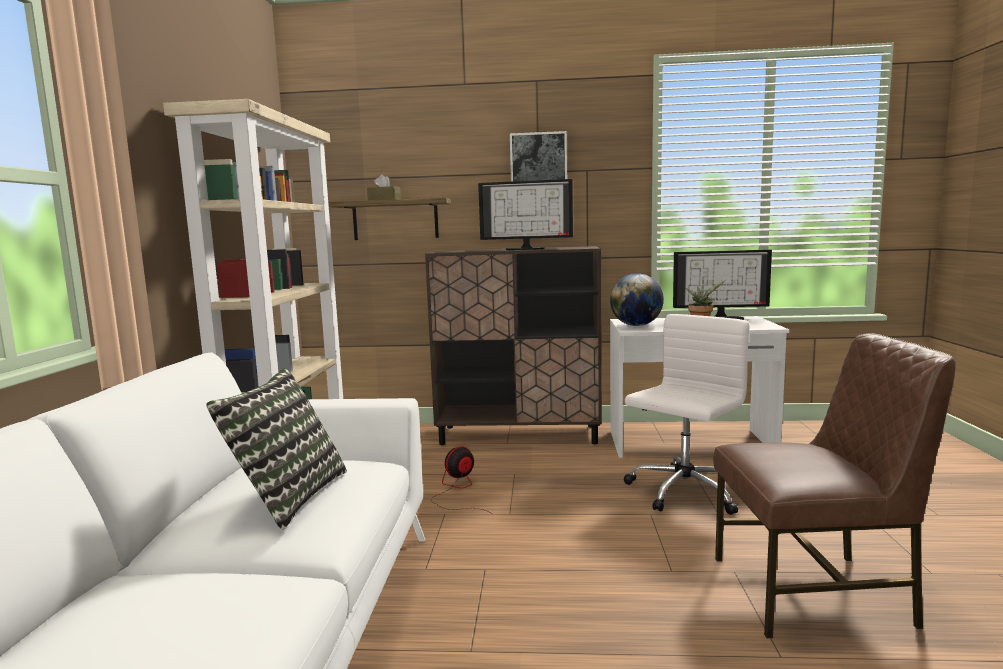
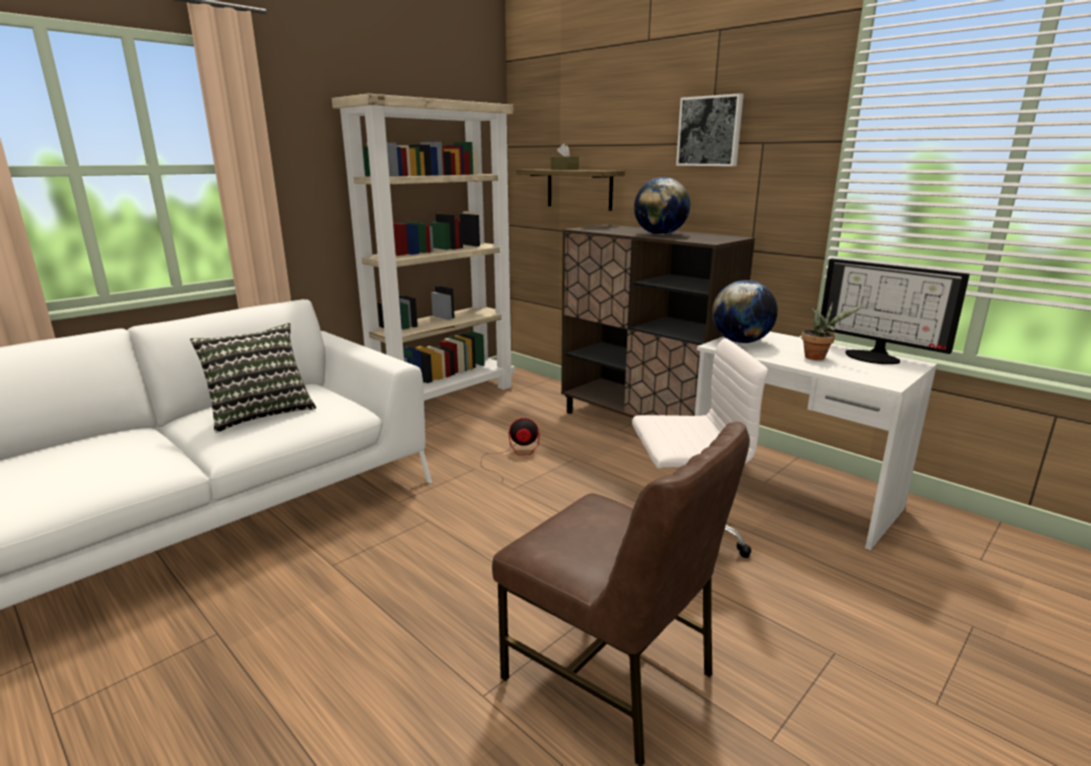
camera: 40 degrees right, 10 degrees up
monitor [478,179,573,250] -> globe [634,177,690,235]

